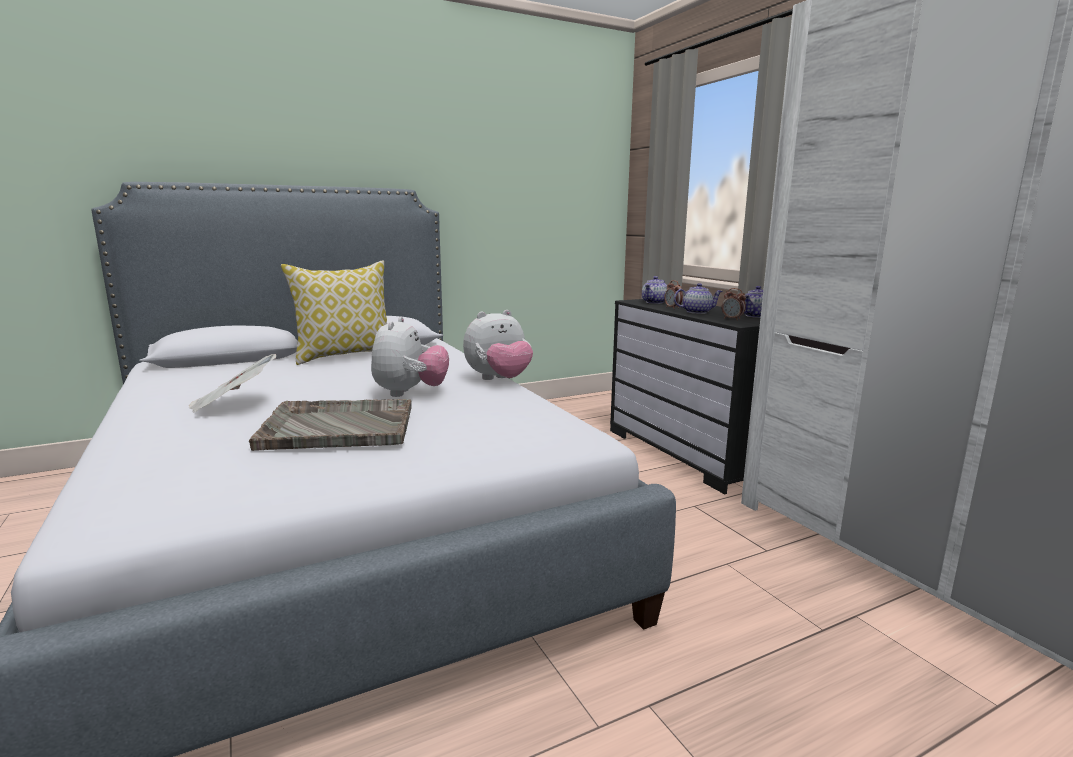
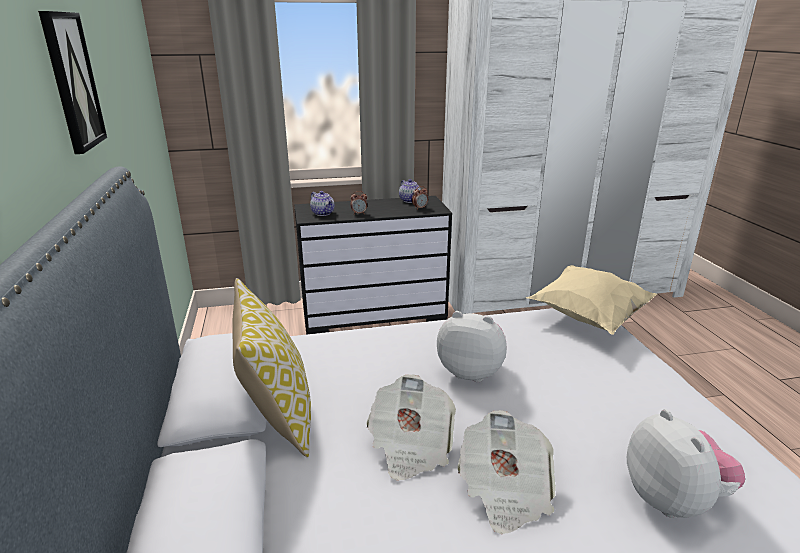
camera: 75 degrees left, 10 degrees up
grey tray [249,399,412,451] -> none
plush toy [463,310,533,380] -> plush toy moved to [627,409,745,518]
teapot [674,283,723,314] -> none
none -> picture [38,11,107,154]
none -> newspaper [366,374,456,481]
none -> beige pillow [526,265,657,335]

